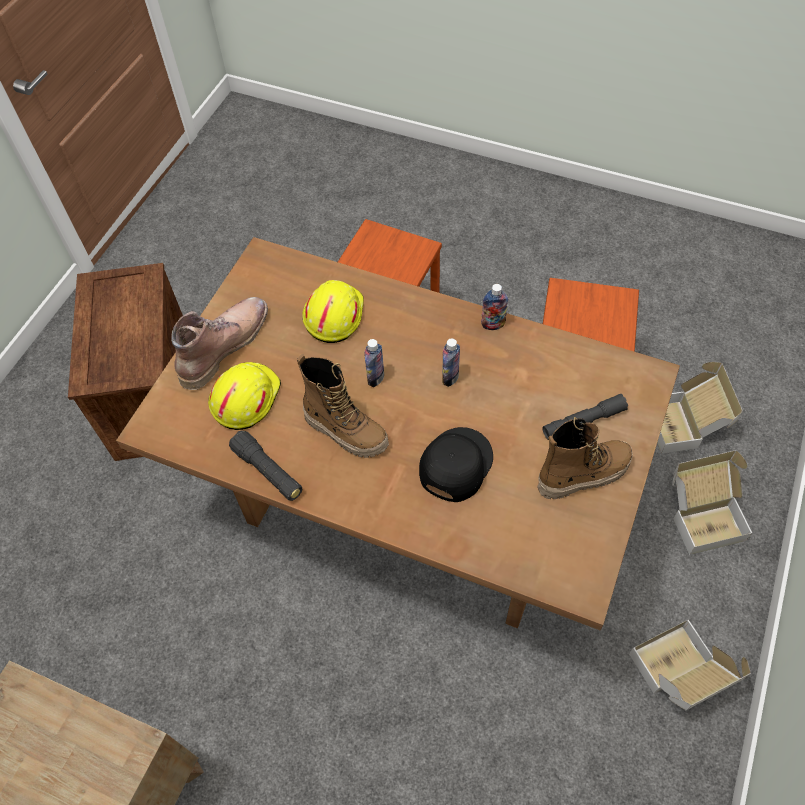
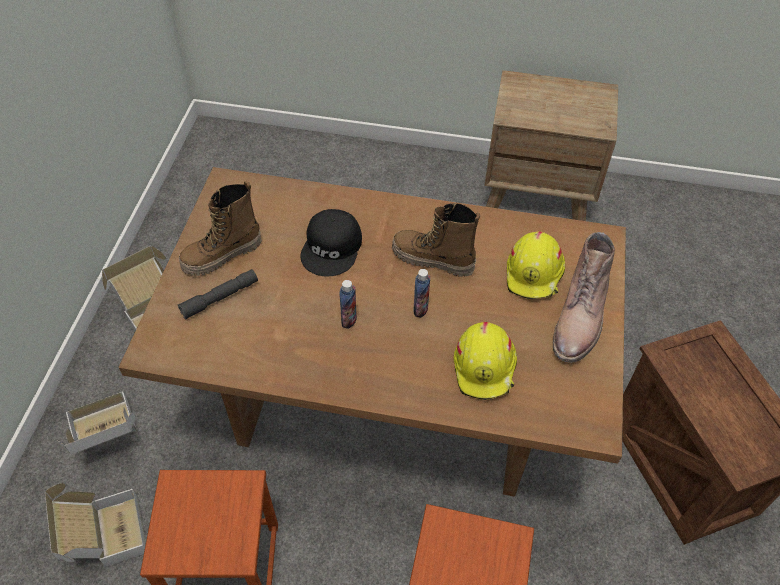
camera: 165 degrees right, 5 degrees down
black flashlight [229,431,302,501] -> none
bottle [481,284,508,330] -> none

